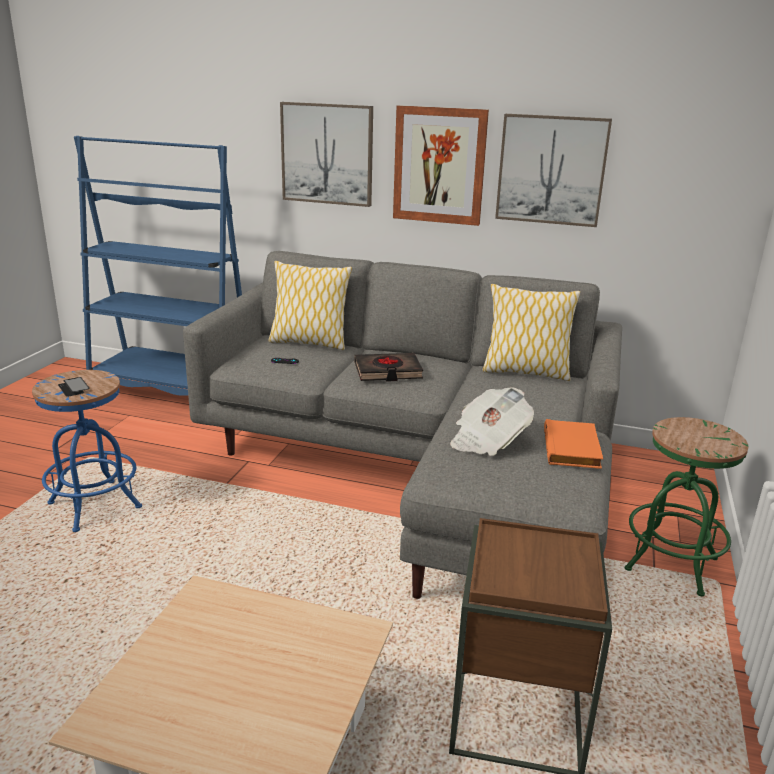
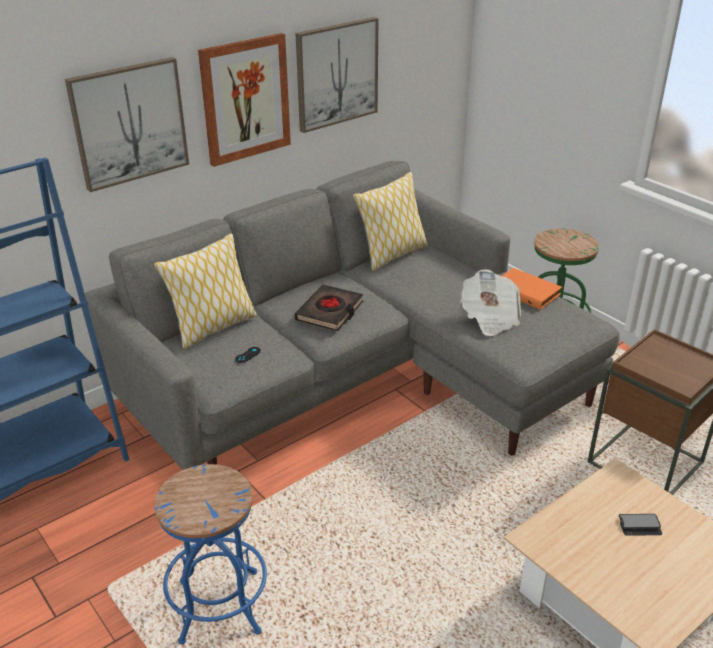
camera: 55 degrees left, 10 degrees up
phone [58,377,90,397] -> phone moved to [619,514,662,536]

